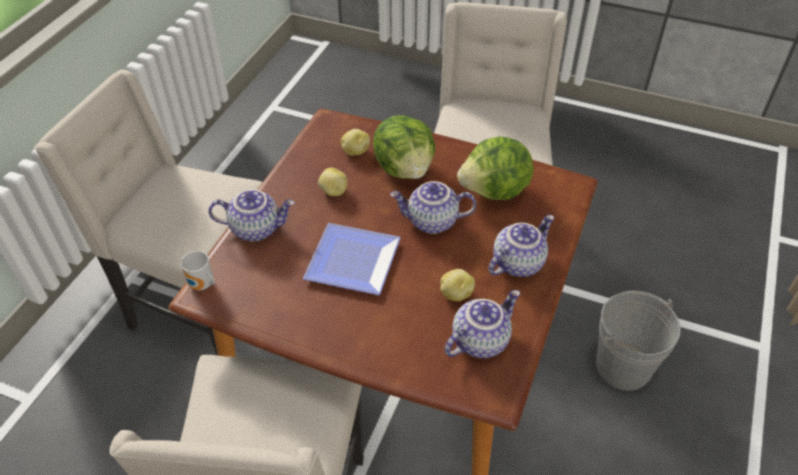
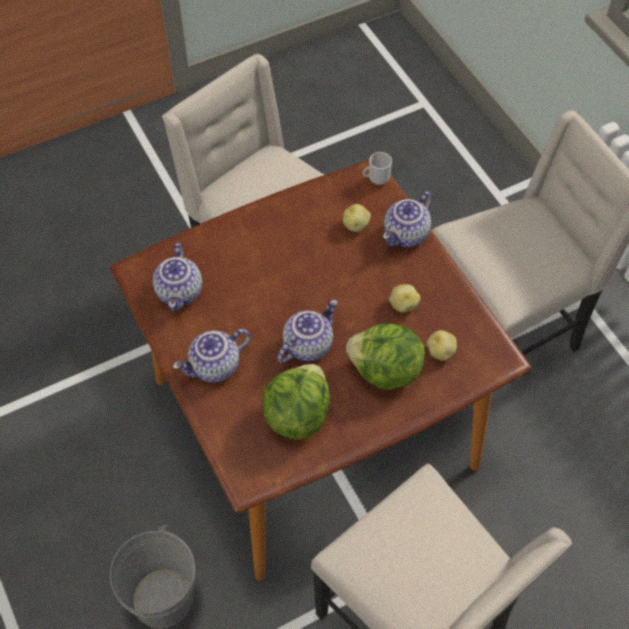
camera: 130 degrees right, 10 degrees up
plate [303,223,401,295] -> none
potato [440,269,475,301] -> potato moved to [343,204,371,232]
teapot [488,215,554,277] -> teapot turned 60 degrees clockwise [173,329,251,383]

